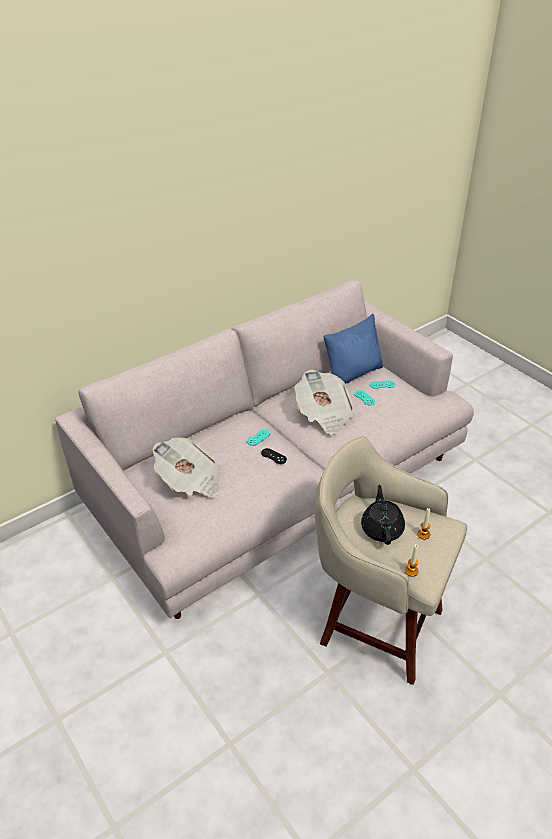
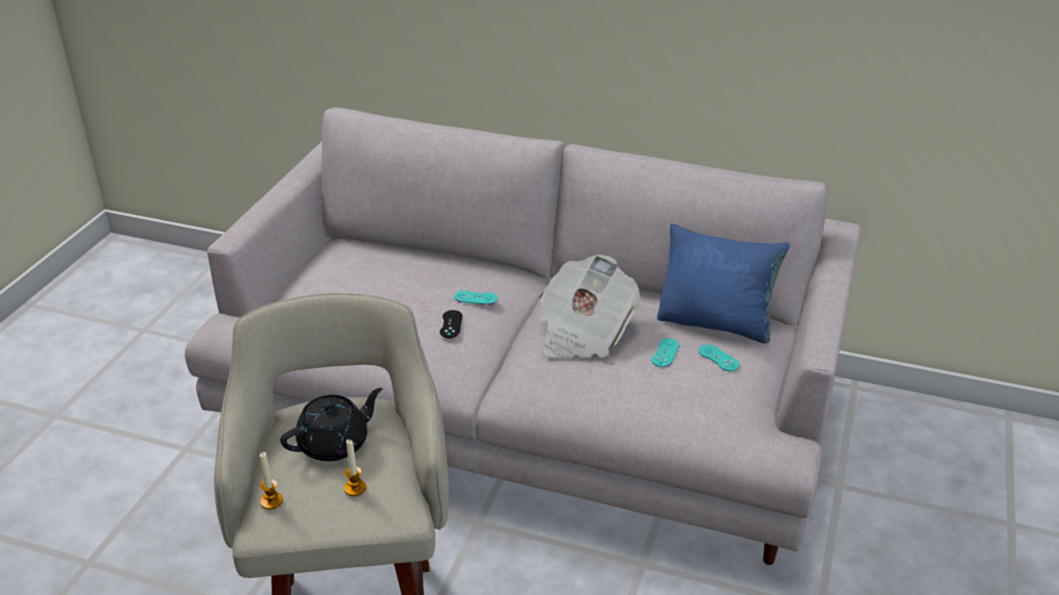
camera: 55 degrees right, 5 degrees down
newspaper [153,437,221,498] -> none

